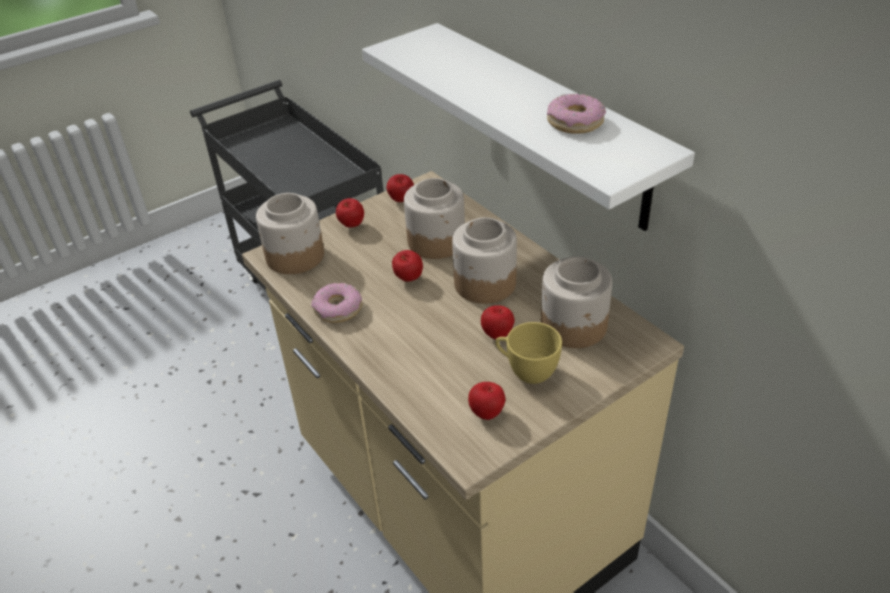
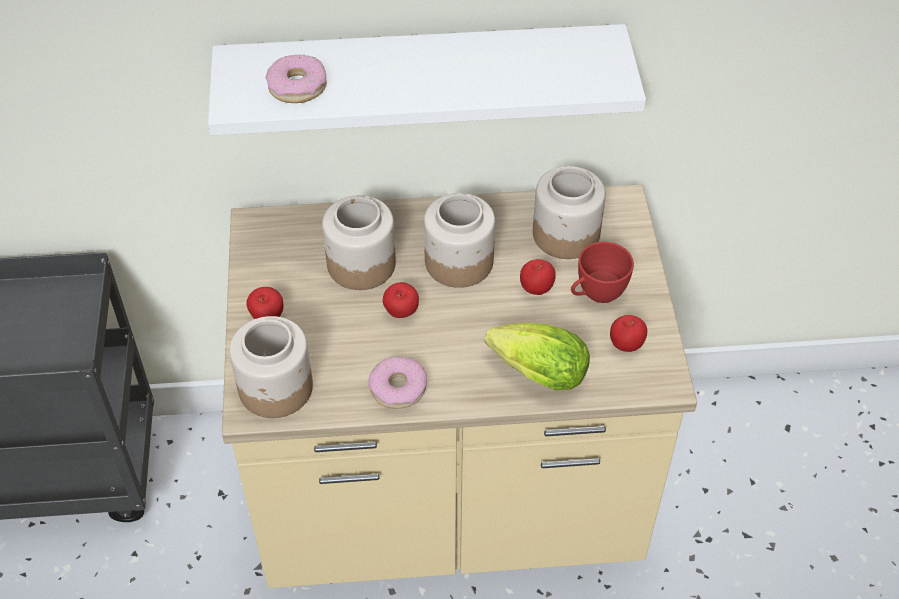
camera: 60 degrees left, 10 degrees up
apple [387,174,414,202] -> none
yellow cup [495,322,562,384] -> red cup [571,242,634,303]
donut [547,94,606,134] -> donut moved to [265,54,327,103]
none -> lettuce [485,323,590,390]

